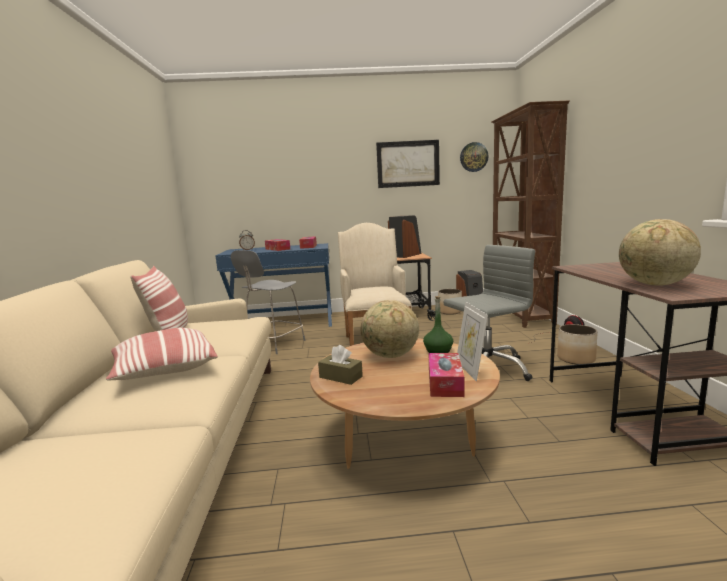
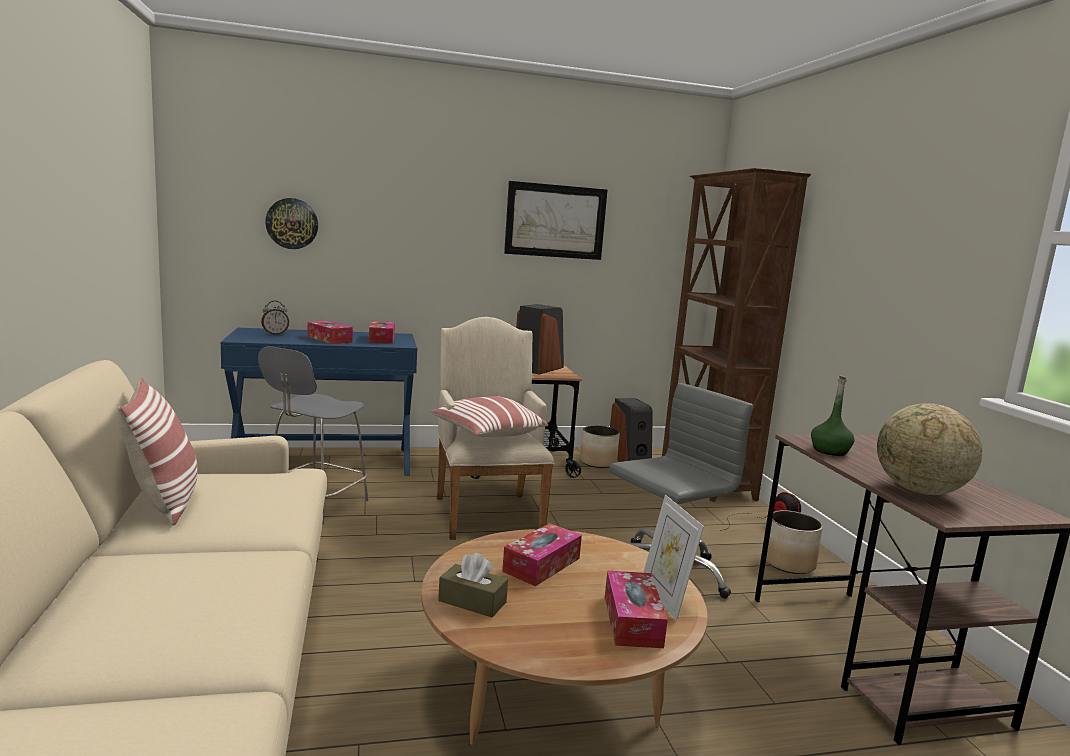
camera: 10 degrees left, 0 degrees up
pillow [106,328,218,381] -> pillow moved to [430,396,548,437]
globe [361,300,419,358] -> tissue box [502,523,582,586]
green bottle [423,296,453,353] -> green bottle moved to [811,375,854,456]
wall clock [460,142,489,172] -> wall clock moved to [265,198,318,249]

